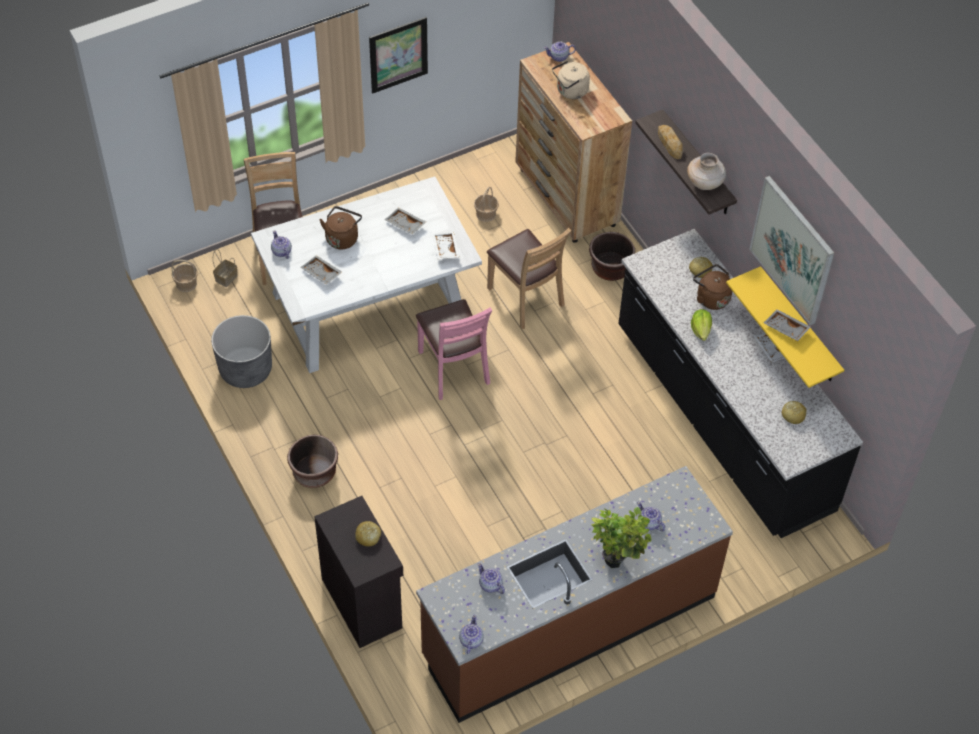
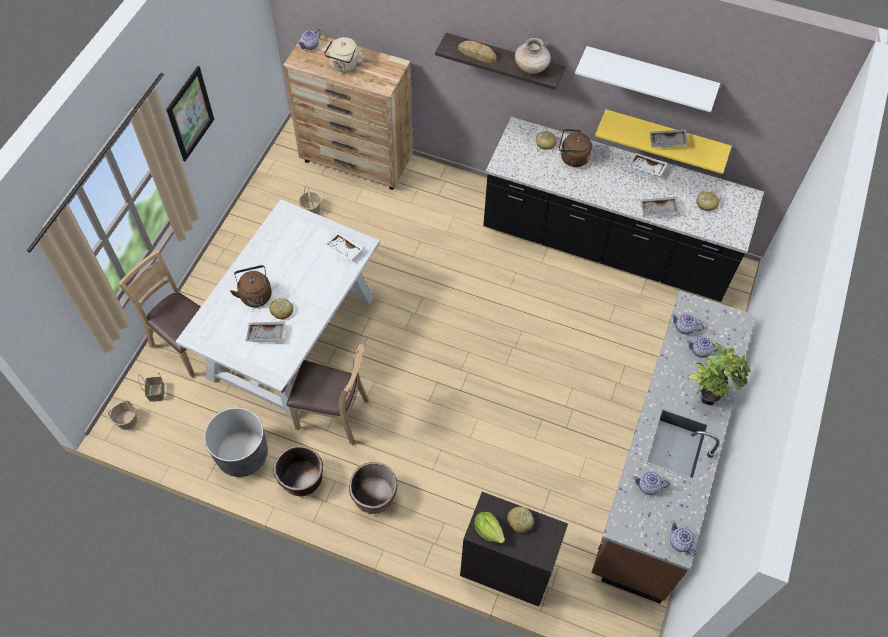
camera: 40 degrees left, 5 degrees up
teapot [271,230,292,259] -> teapot moved to [671,313,704,335]
grey tray [384,207,426,235] -> grey tray moved to [641,197,680,216]
pink chair [416,299,492,400] -> none
brown chair [487,228,571,329] -> brown chair moved to [286,344,369,446]
brown planter [589,232,635,281] -> brown planter moved to [273,446,323,496]
lettuce [691,309,712,341] -> lettuce moved to [474,512,505,544]
picture [749,176,834,325] -> white shelf [575,46,720,112]
none -> bread [269,298,293,319]

